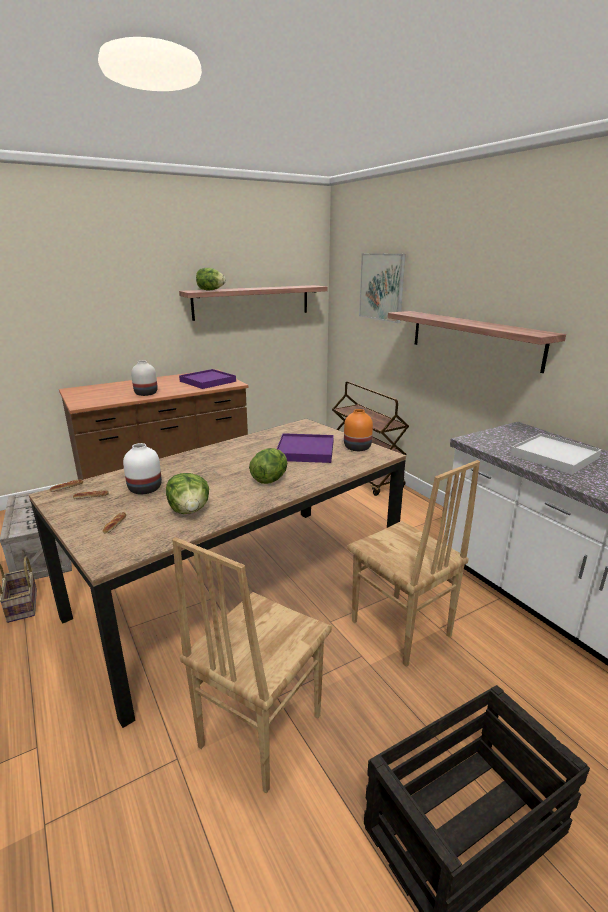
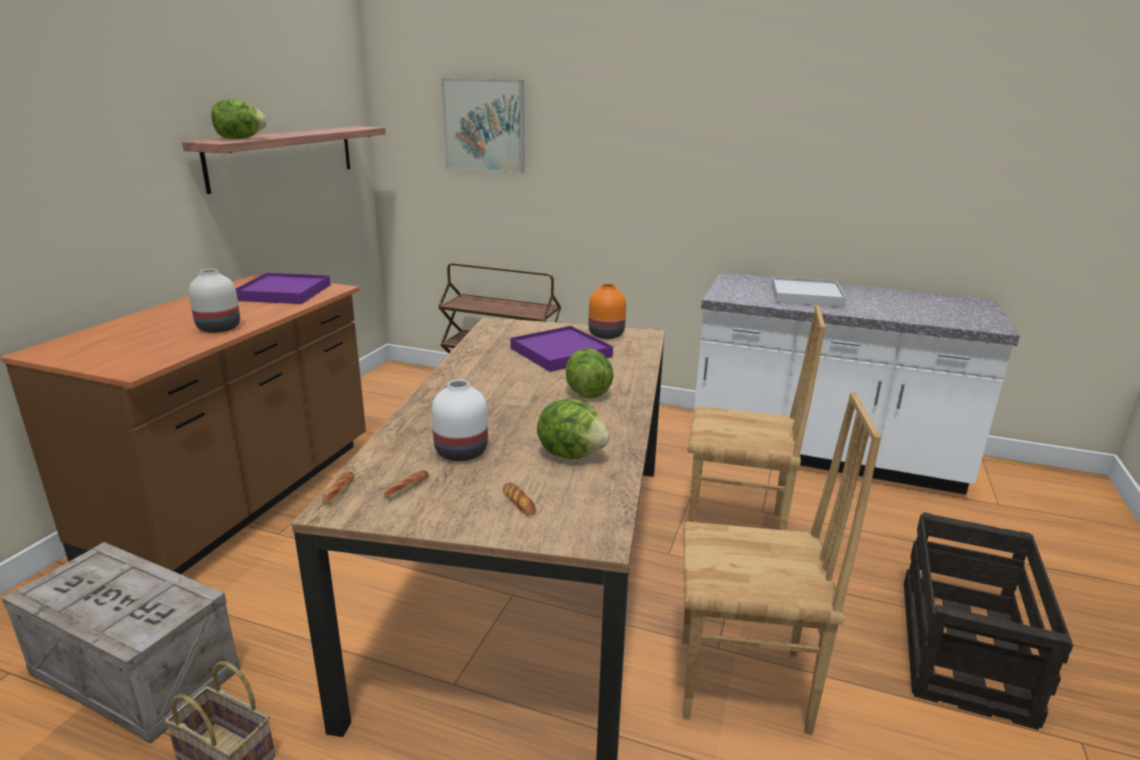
camera: 40 degrees left, 0 degrees up
brown chair [172,537,332,793] -> brown chair turned 75 degrees counterclockwise [682,392,881,734]
shelf [388,311,566,373] -> none

